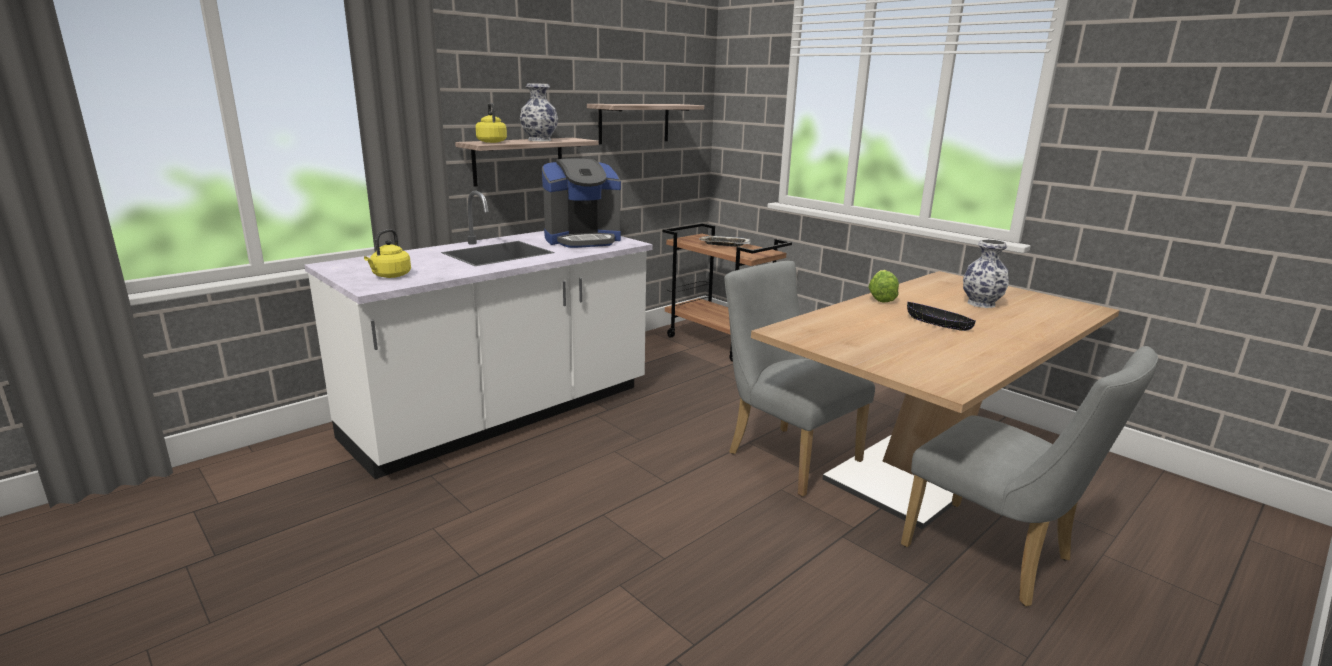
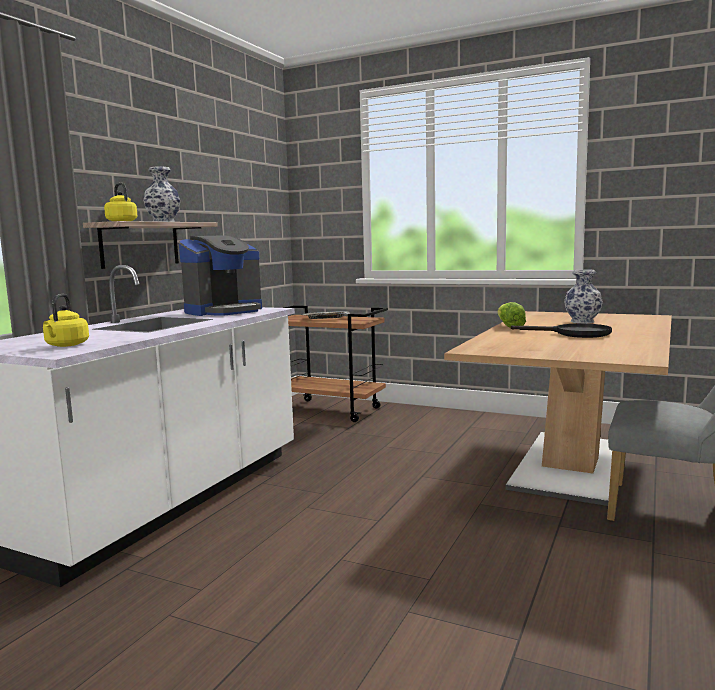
camera: 20 degrees left, 10 degrees down
shelf [587,104,704,144] -> none
grey chair [725,261,875,497] -> none
black bowl [907,302,976,331] -> black frying pan [511,323,612,338]

